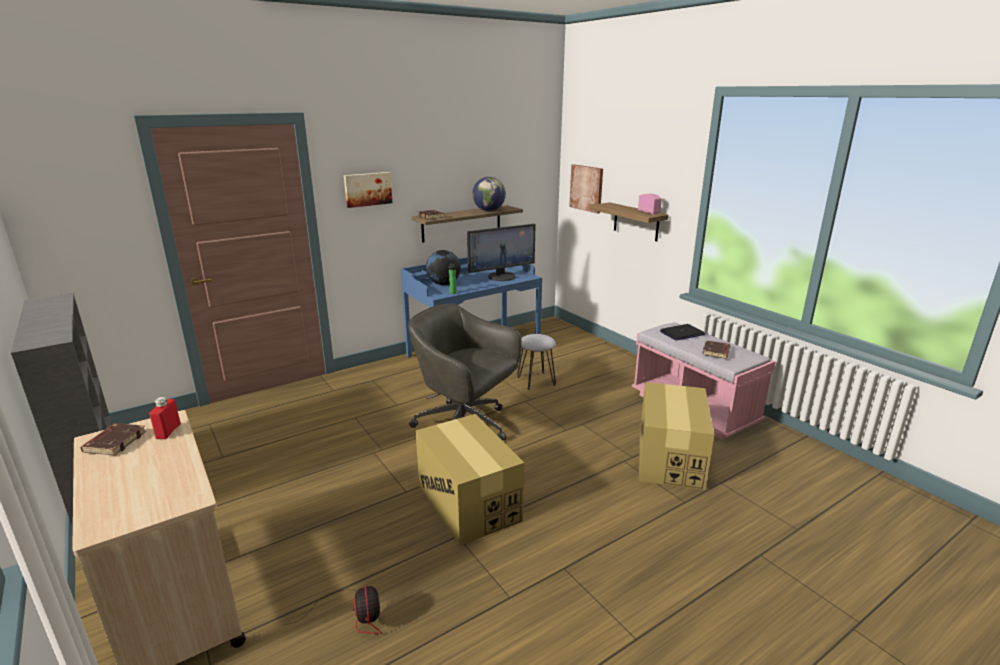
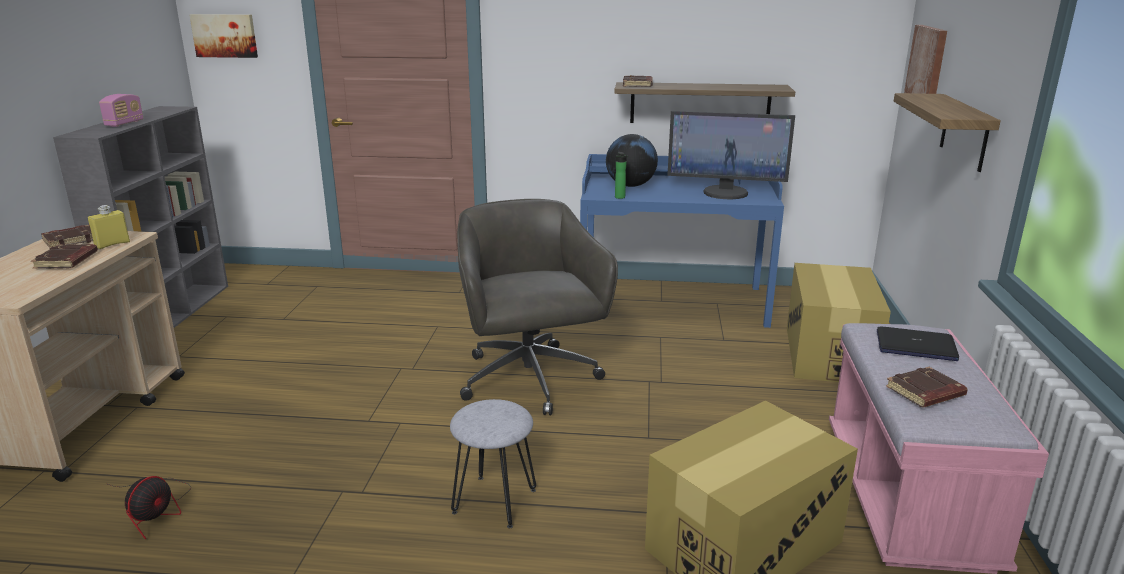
camera: 40 degrees right, 0 degrees up
red bottle [149,397,181,439] -> yellow bottle [88,205,130,249]
picture [344,172,392,208] -> picture moved to [189,14,258,58]
cardboard box [416,414,524,546] -> cardboard box moved to [787,263,891,382]
globe [472,177,506,211] -> none
grey stool [517,334,556,390] -> grey stool moved to [450,399,536,528]
radio [638,194,662,214] -> radio moved to [99,94,144,127]
none -> brown book [31,244,98,269]

